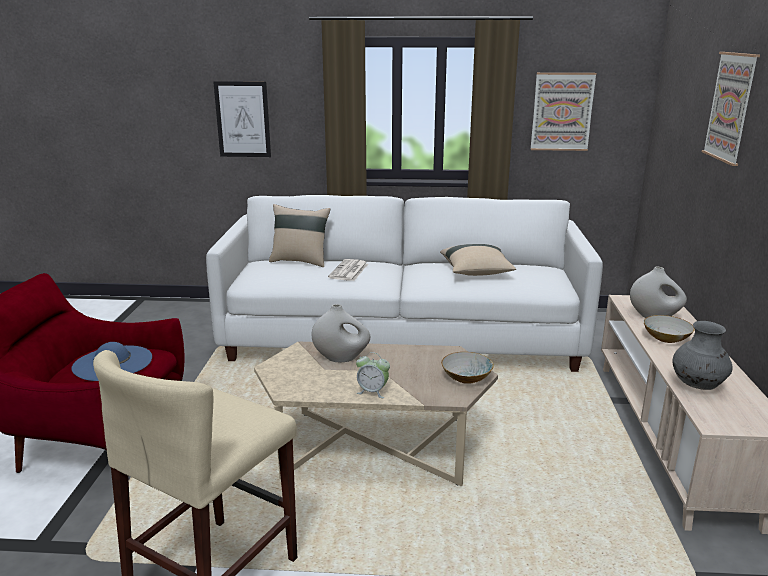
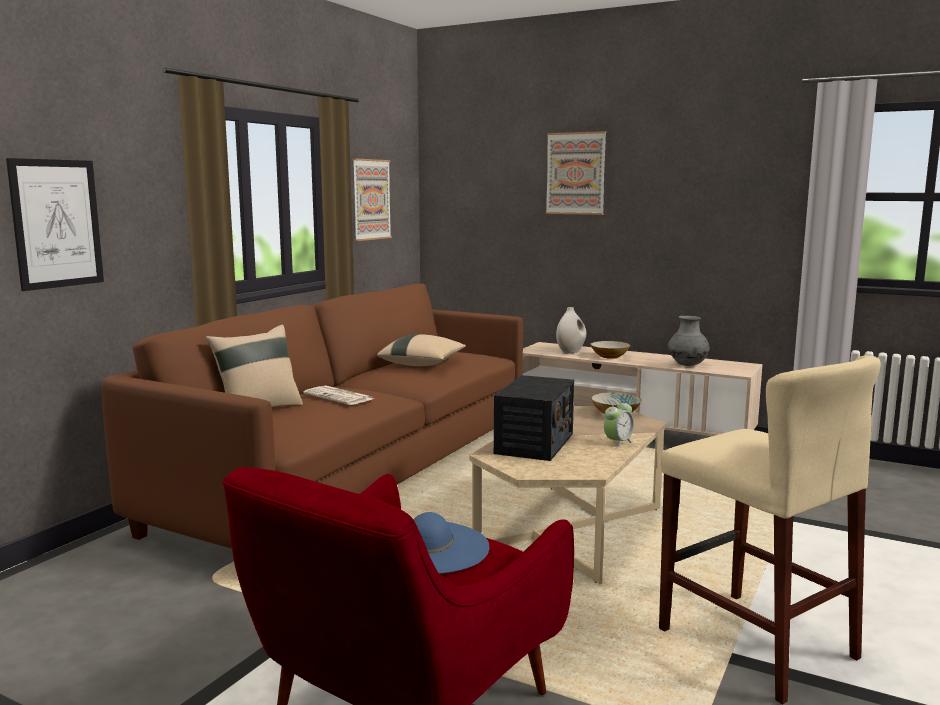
camera: 65 degrees left, 10 degrees down
white sofa [206,195,603,372] -> brown sofa [101,283,523,549]
white vase [312,304,370,362] -> radio [494,375,574,461]

